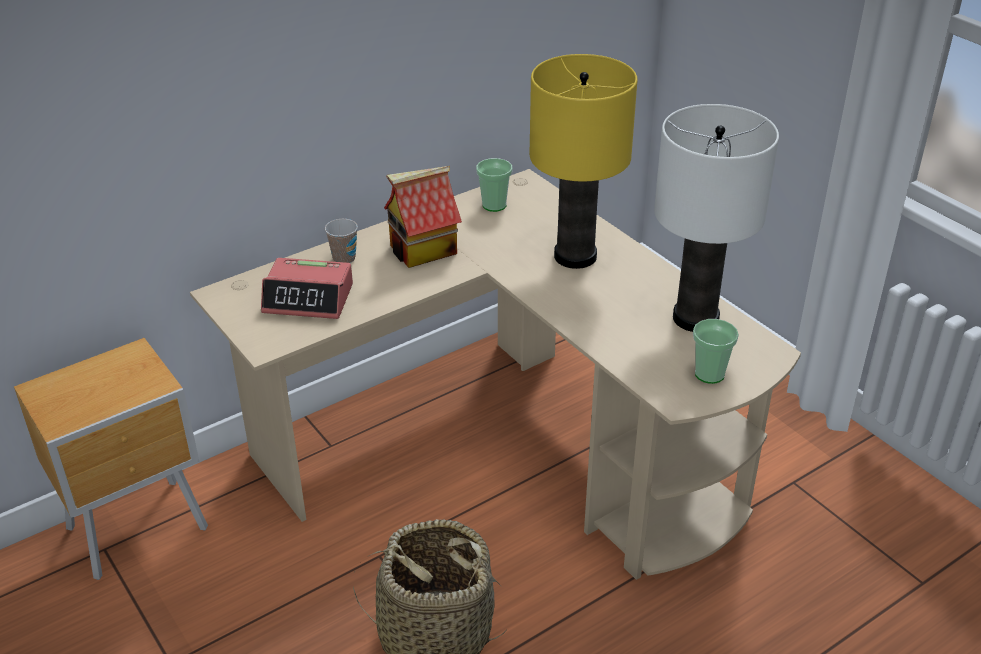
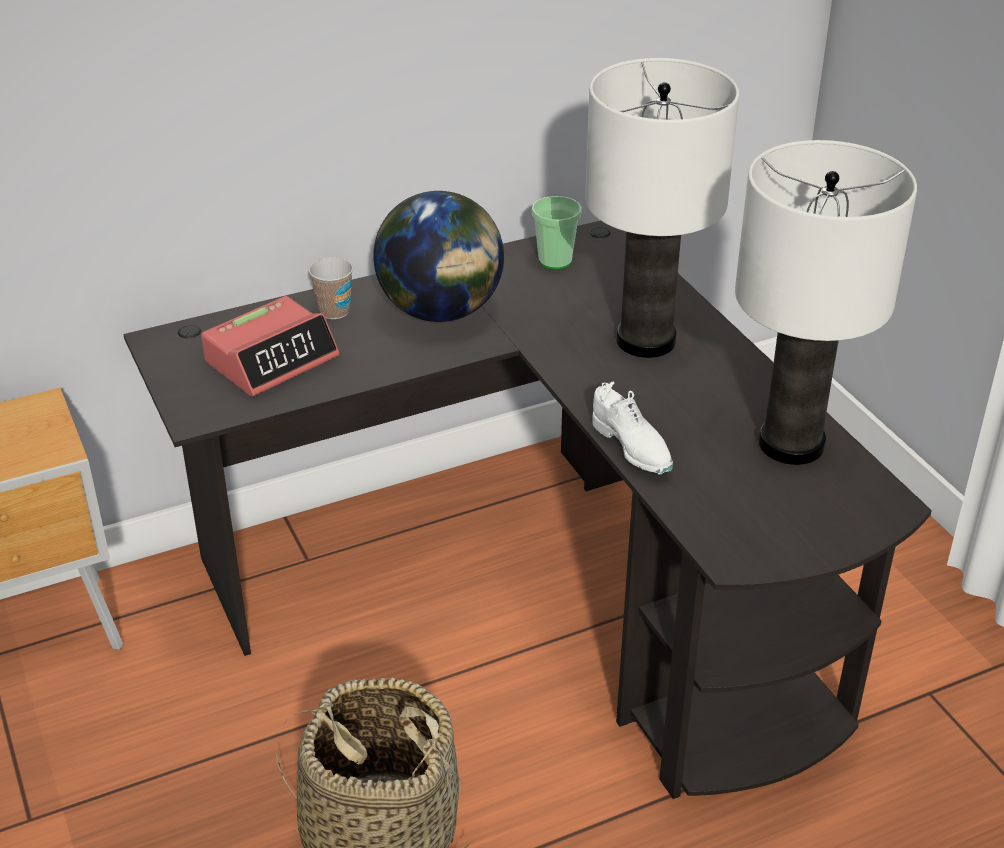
camera: 10 degrees right, 0 degrees up
beige desk [190,169,801,580] -> black desk [123,221,932,799]
alarm clock [261,258,353,319] -> alarm clock turned 60 degrees counterclockwise [201,296,339,397]
toy house [384,166,462,268] -> globe [373,191,504,322]
yellow table lamp [529,54,637,269] -> white table lamp [585,58,739,358]
cup [693,319,739,384] -> none
none -> white shoe [592,382,674,475]

